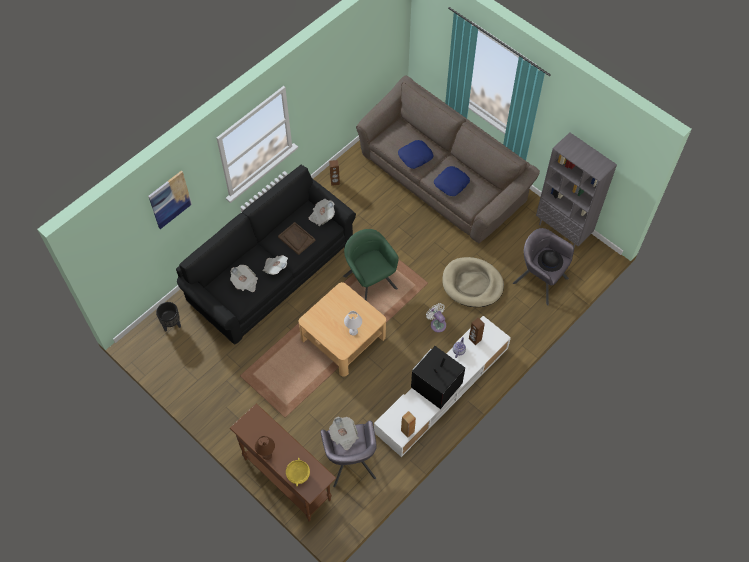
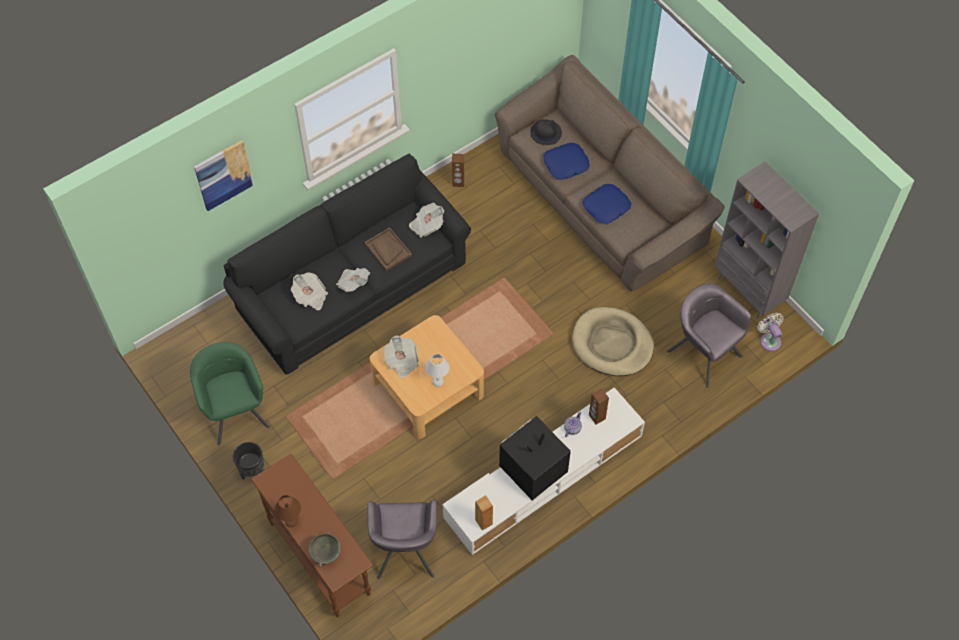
camera: 10 degrees right, 0 degrees up
black planter [156,302,181,331] -> black planter moved to [233,442,264,480]
yellow bowl [286,458,310,486] -> grey bowl [309,531,341,567]
newspaper [329,416,359,450] -> newspaper moved to [384,335,419,378]
green armchair [343,229,399,301] -> green armchair moved to [190,342,270,445]
white fan [426,303,446,332] -> white fan moved to [757,313,783,351]
black hat [538,250,563,272] -> black hat moved to [530,119,562,145]

